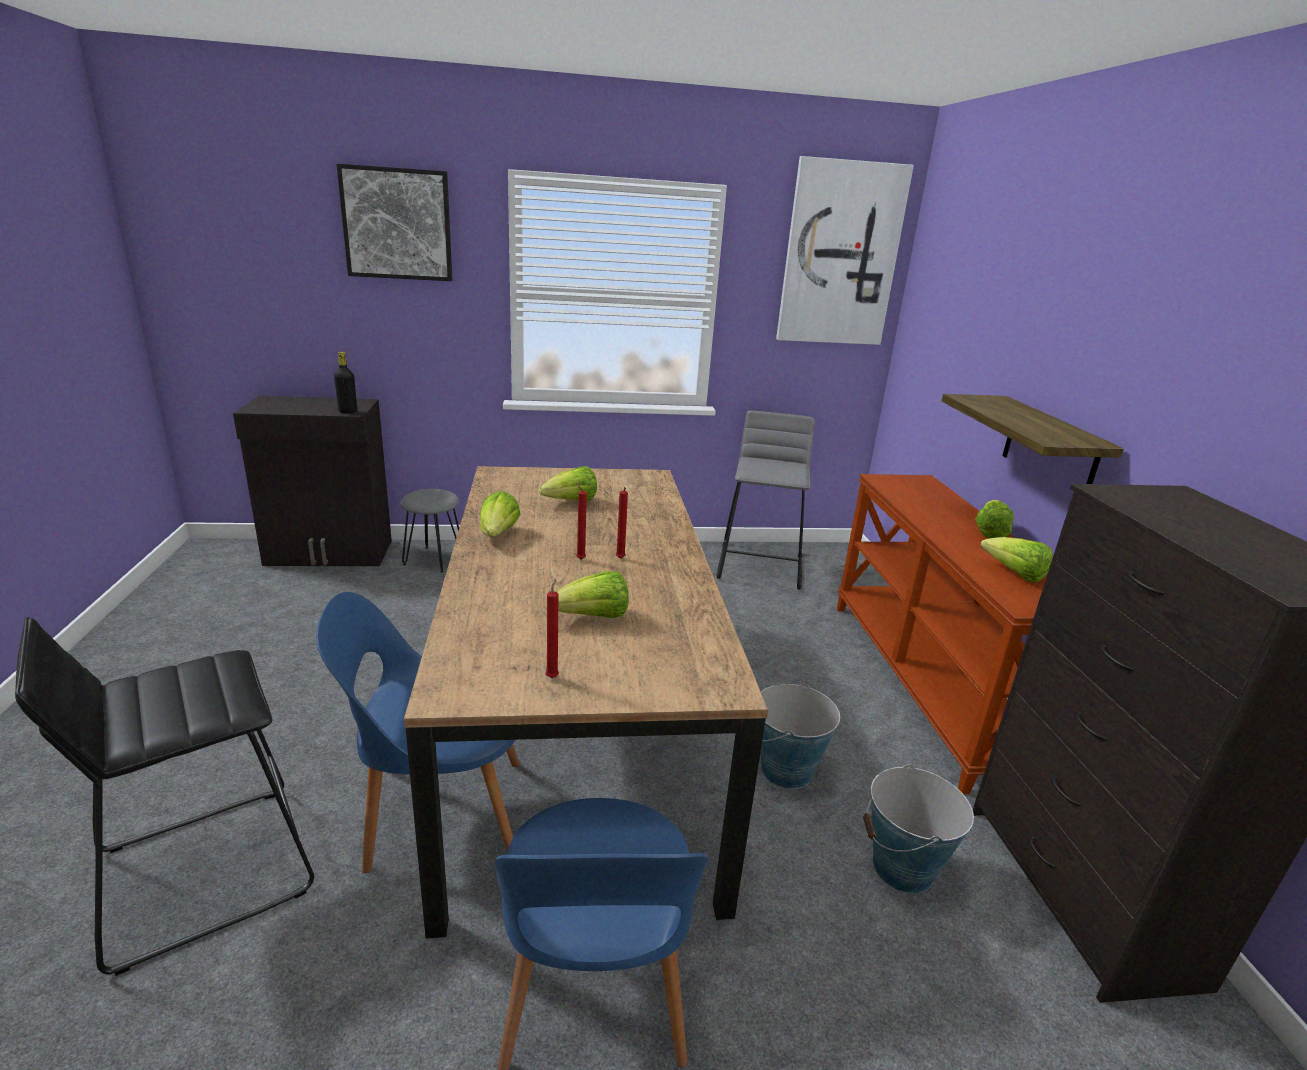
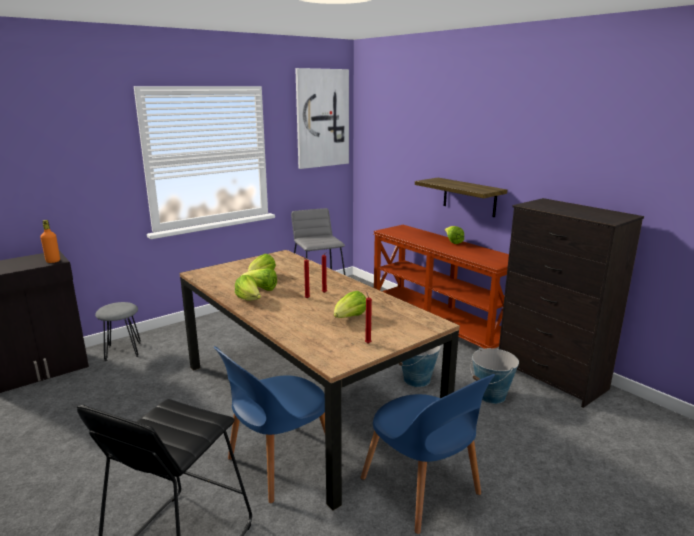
camera: 30 degrees left, 5 degrees down
black bottle [334,352,357,413] -> orange bottle [40,220,60,263]
picture [337,164,452,281] -> none
lettuce [980,537,1053,583] -> lettuce moved to [241,268,277,291]

